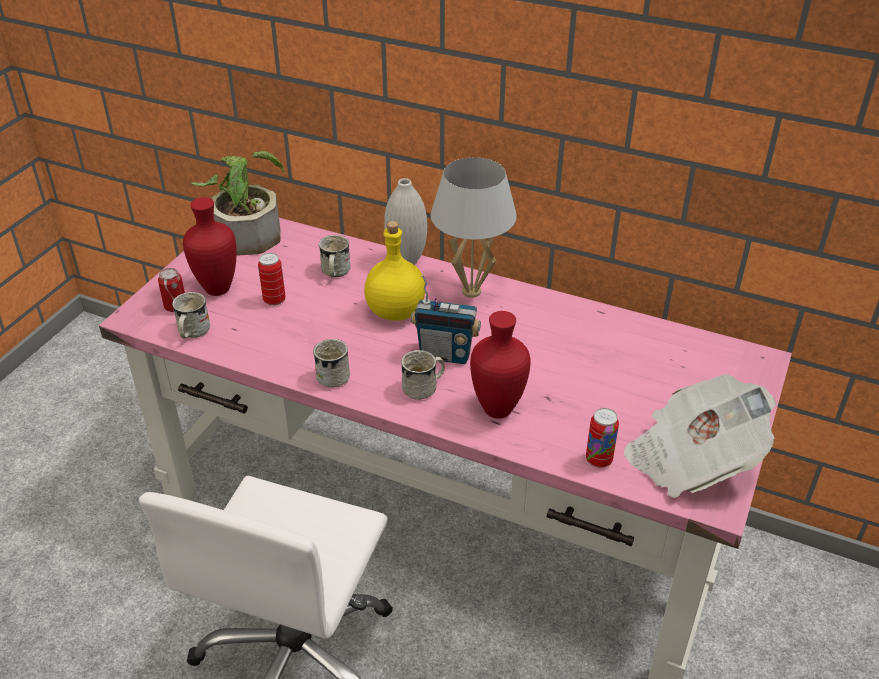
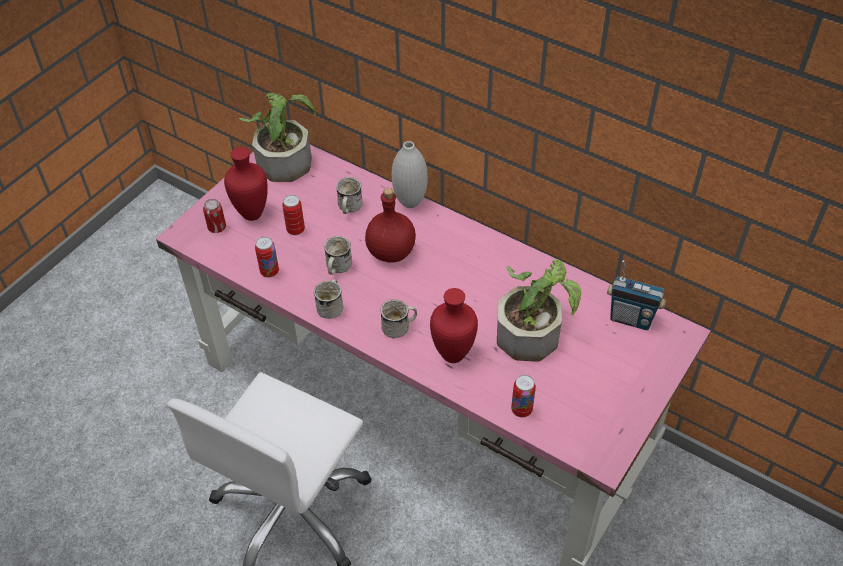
camera: 10 degrees right, 10 degrees up
white mug [172,292,210,338] -> white mug moved to [324,236,352,275]
yellow bottle [364,221,425,321] -> red bottle [365,188,416,263]
radio [411,275,481,364] -> radio moved to [607,260,666,330]
white table lamp [431,157,517,298] -> none
newspaper [624,374,776,498] -> none
none -> can [255,237,279,278]
none -> potted plant [497,259,581,362]

